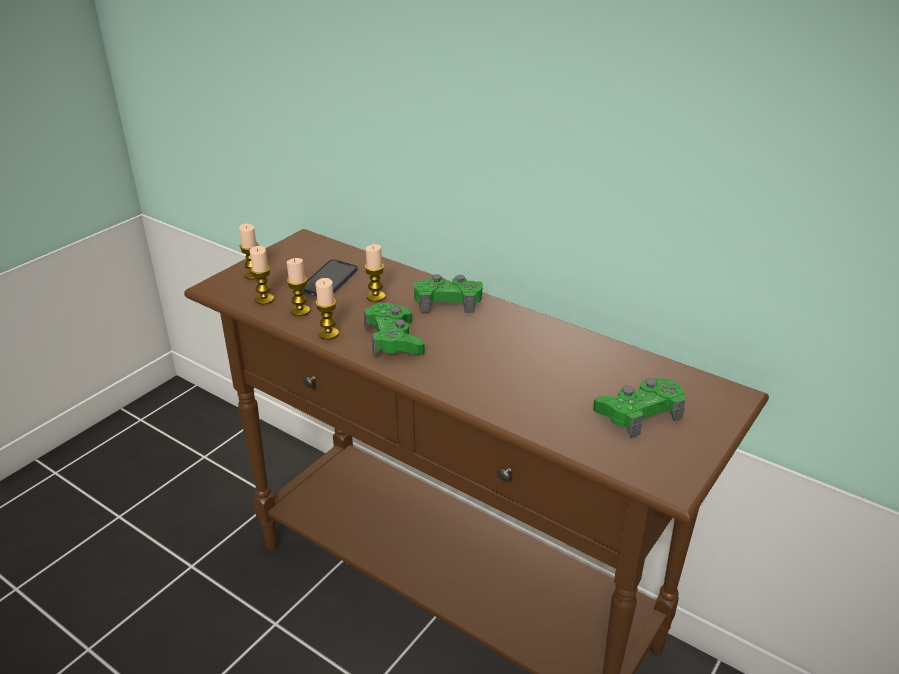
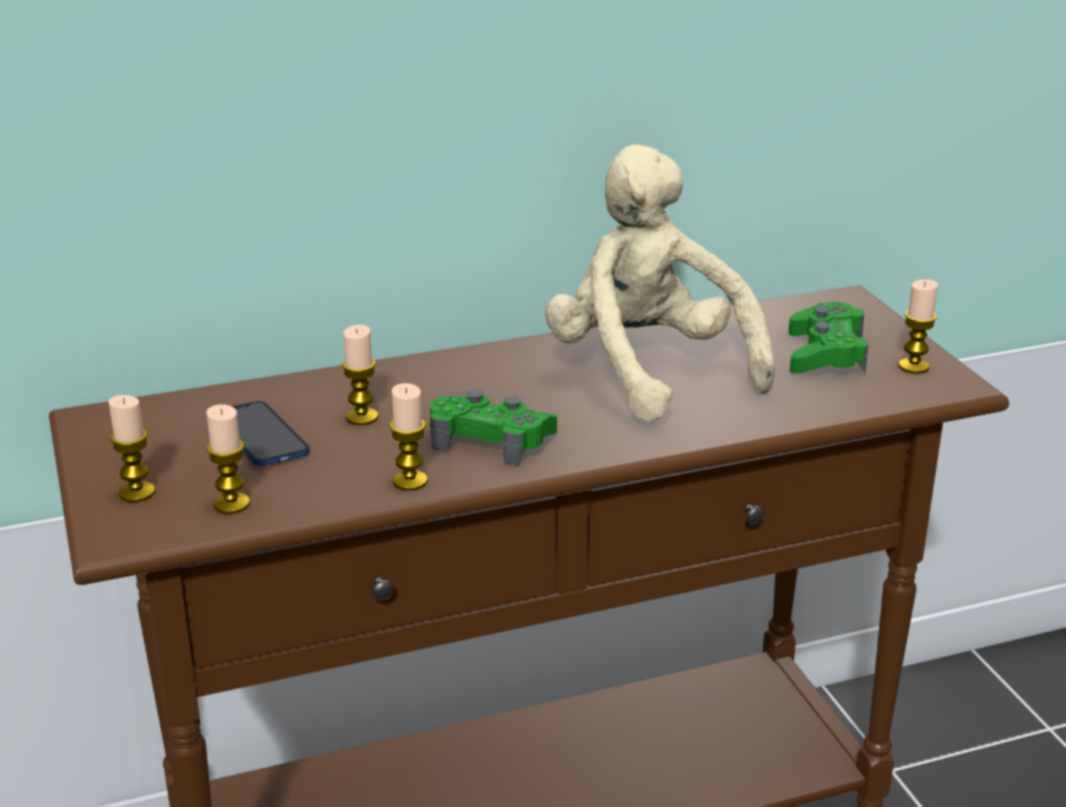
camera: 55 degrees left, 5 degrees down
candle [287,258,310,316] -> candle moved to [898,279,938,374]
green game controller [414,274,483,313] -> none
none -> beige plush toy [545,144,776,422]

